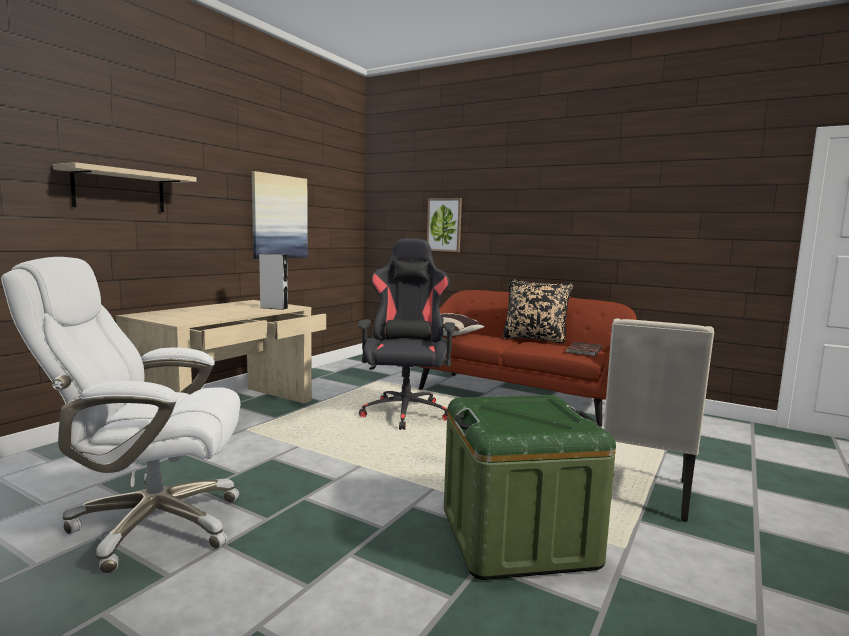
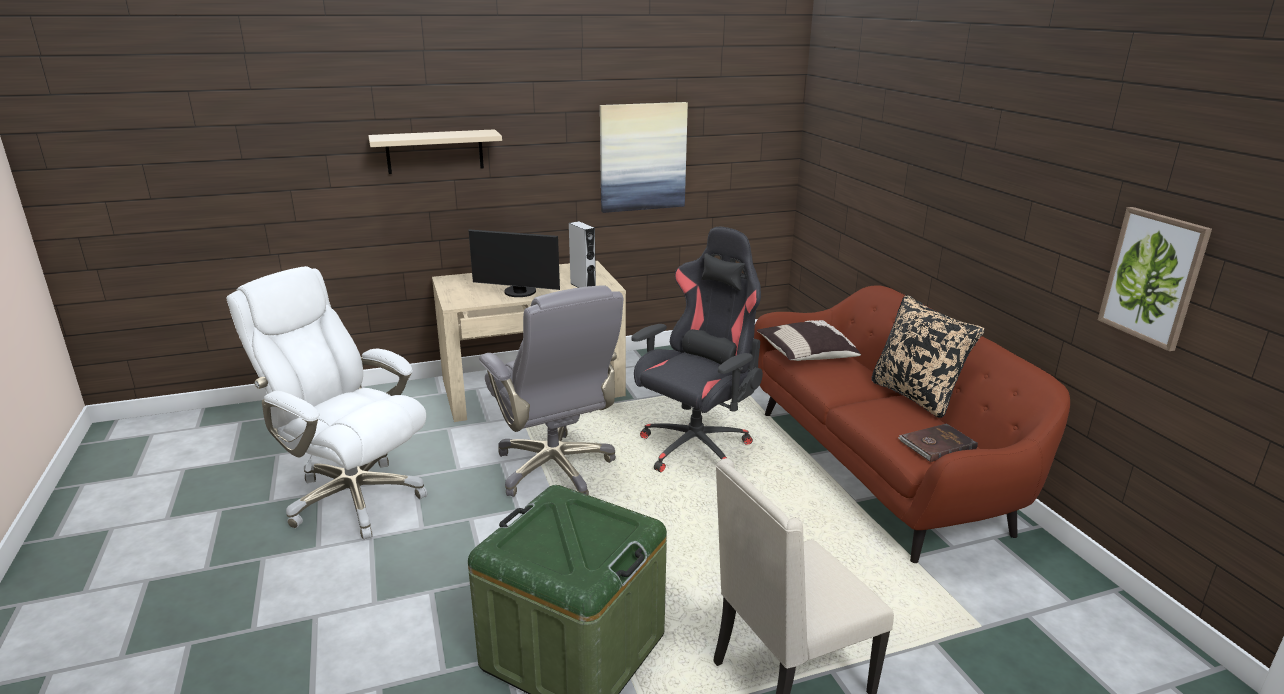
camera: 40 degrees right, 15 degrees up
picture [427,198,462,252] -> picture moved to [1098,207,1212,351]
none -> monitor [468,229,560,297]
none -> grey office chair [479,285,623,497]

